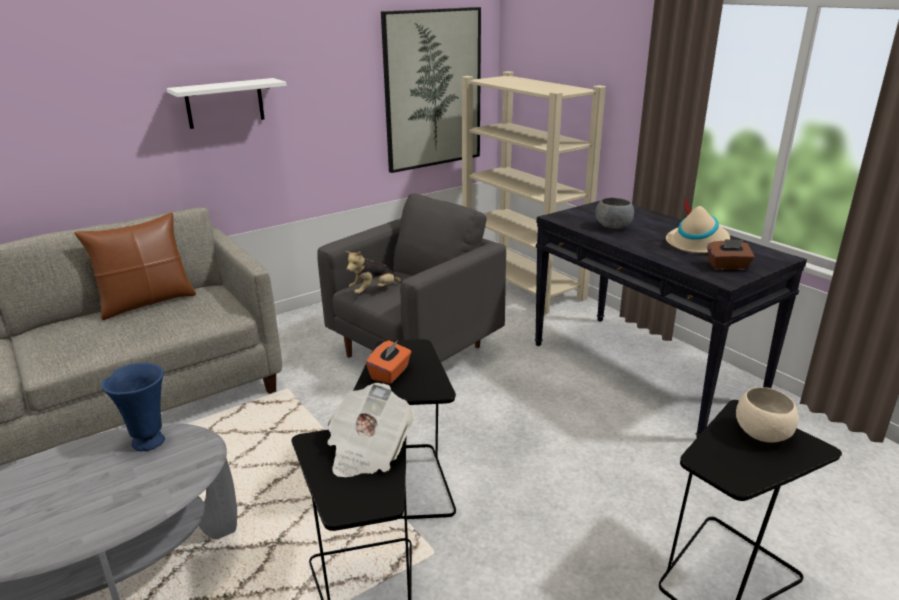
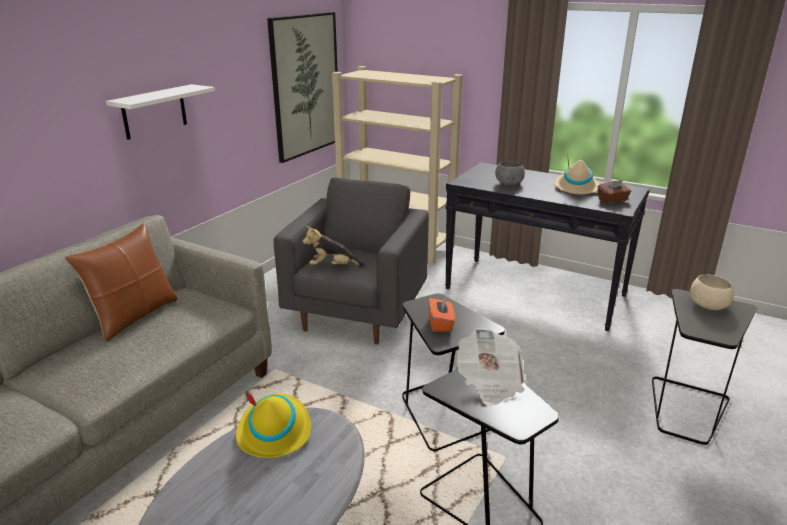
camera: 25 degrees left, 0 degrees up
blue vase [102,363,165,451] -> yellow hat [236,393,311,458]
plush toy [345,251,403,294] -> plush toy turned 60 degrees clockwise [302,226,365,267]

